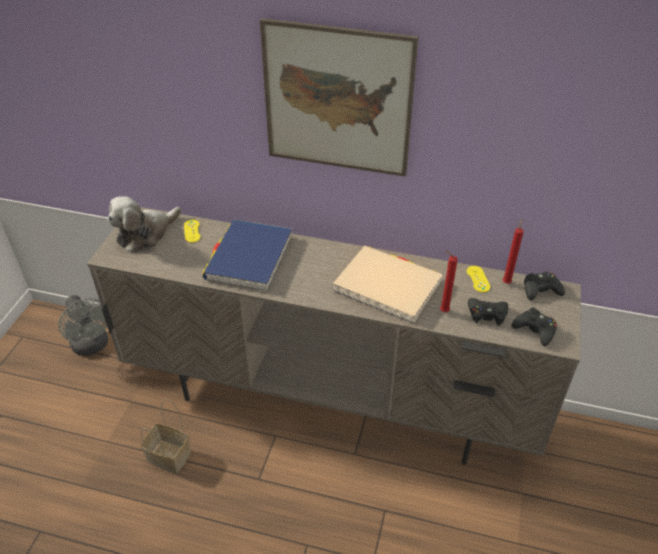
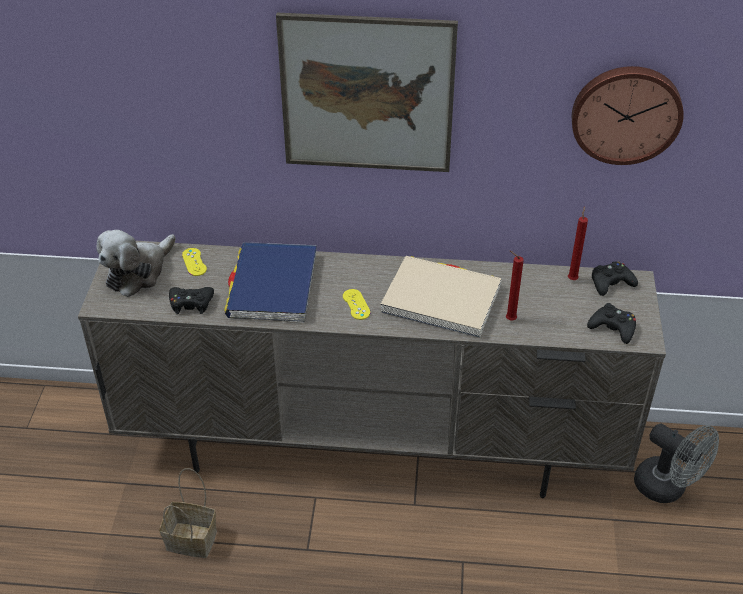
camera: 10 degrees left, 0 degrees up
grey fan [58,295,108,356] -> grey fan moved to [634,423,719,503]
yellow game controller [467,266,491,292] -> yellow game controller moved to [343,289,370,320]
black game controller [468,298,508,326] -> black game controller moved to [169,287,214,314]
none -> wall clock [572,66,684,165]

